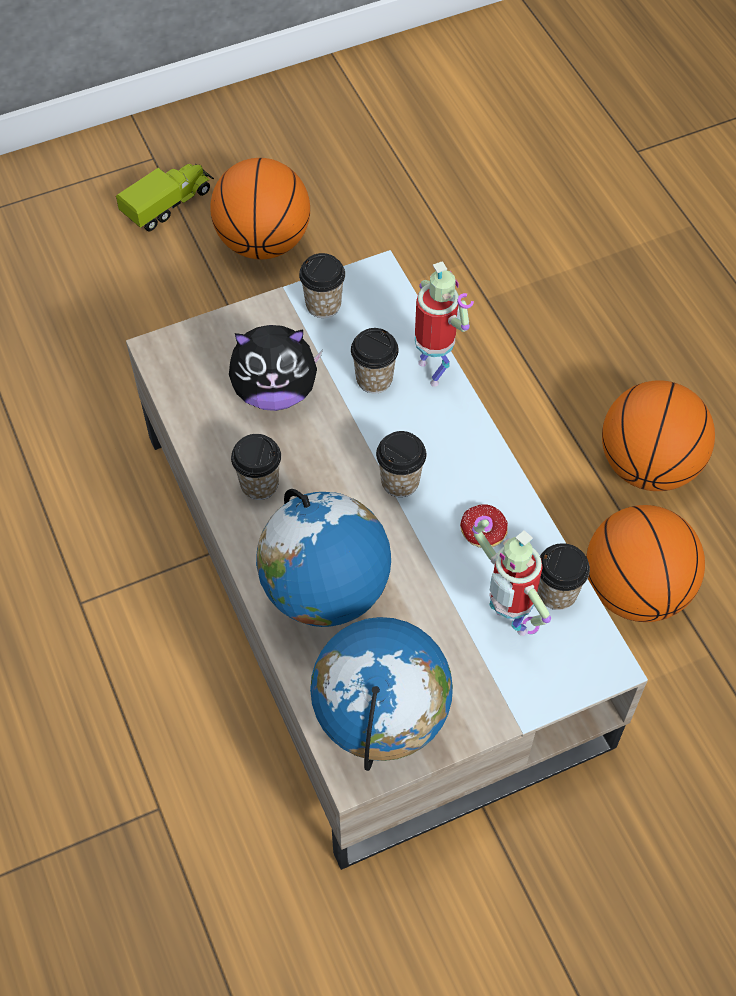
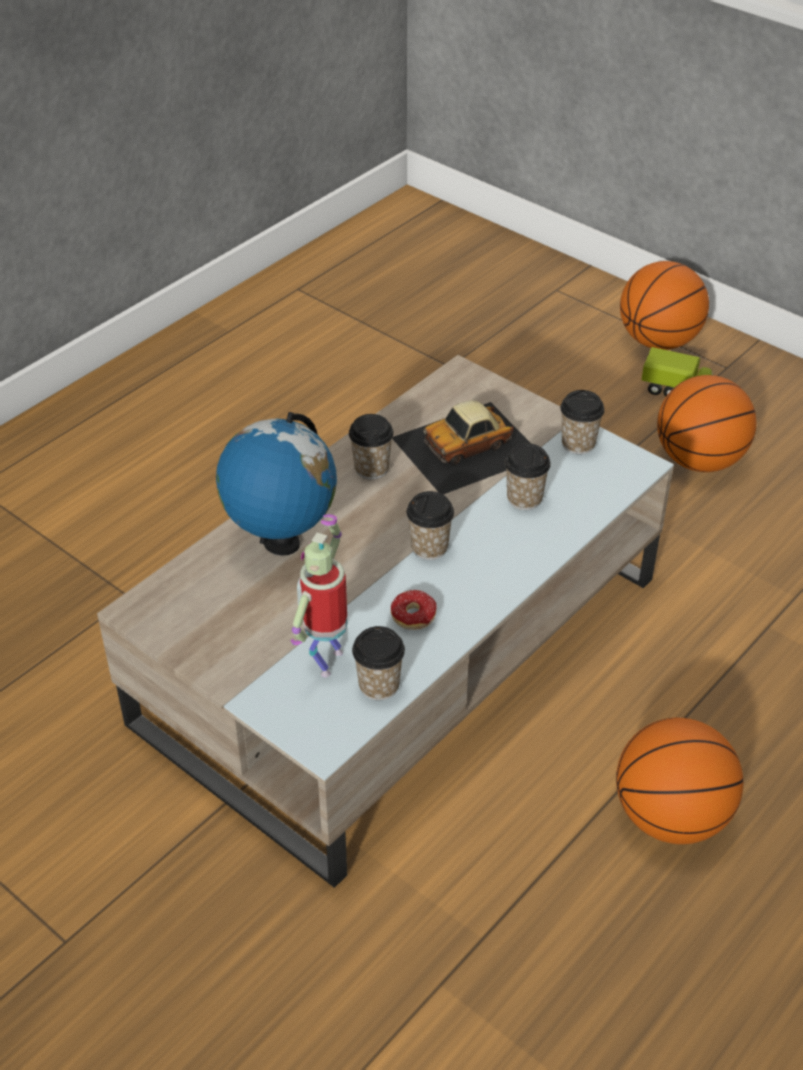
camera: 65 degrees right, 15 degrees down
plush toy [229,325,323,411] -> toy car [392,400,531,494]
globe [310,617,453,771] -> none
toy robot [415,261,474,387] -> none
basketball [586,505,705,622] -> basketball moved to [620,261,709,350]

